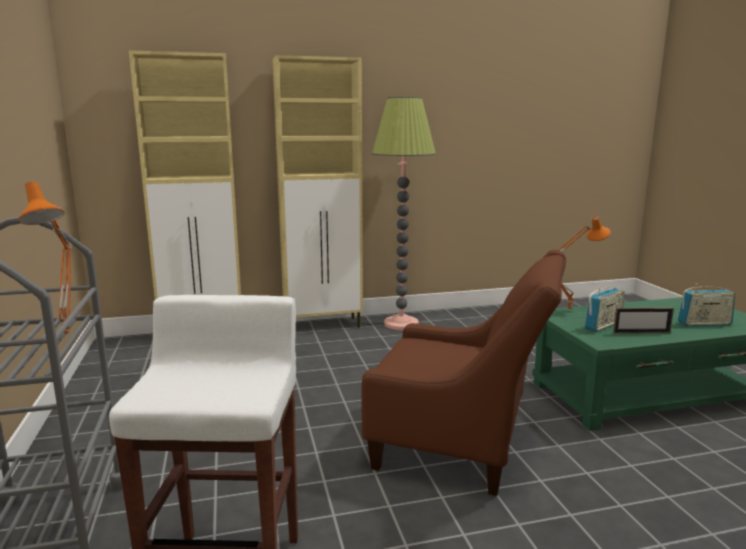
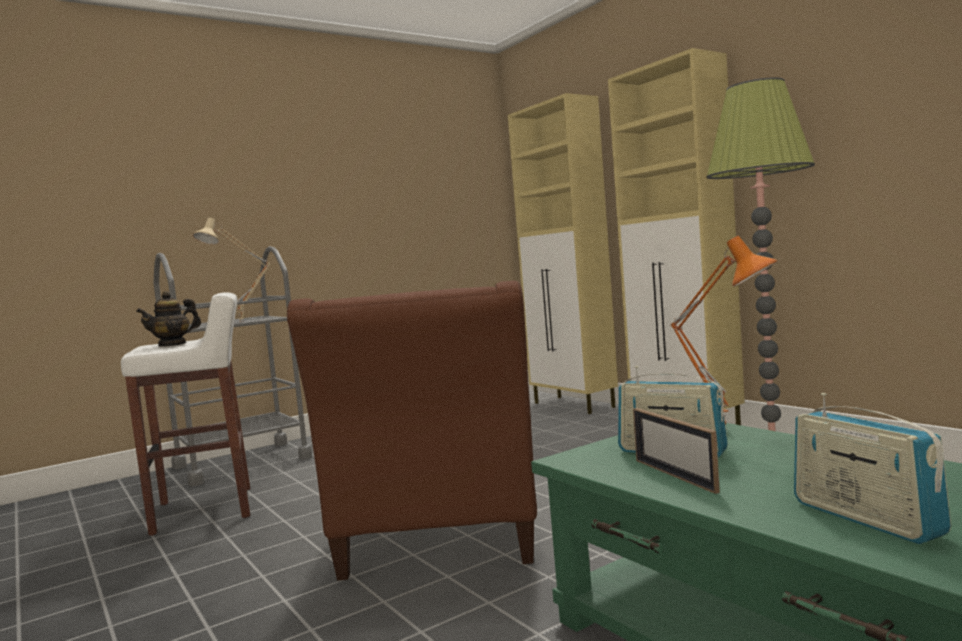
camera: 70 degrees right, 10 degrees down
orange table lamp [18,182,72,338] -> beige table lamp [193,218,271,322]
none -> teapot [136,291,201,347]

